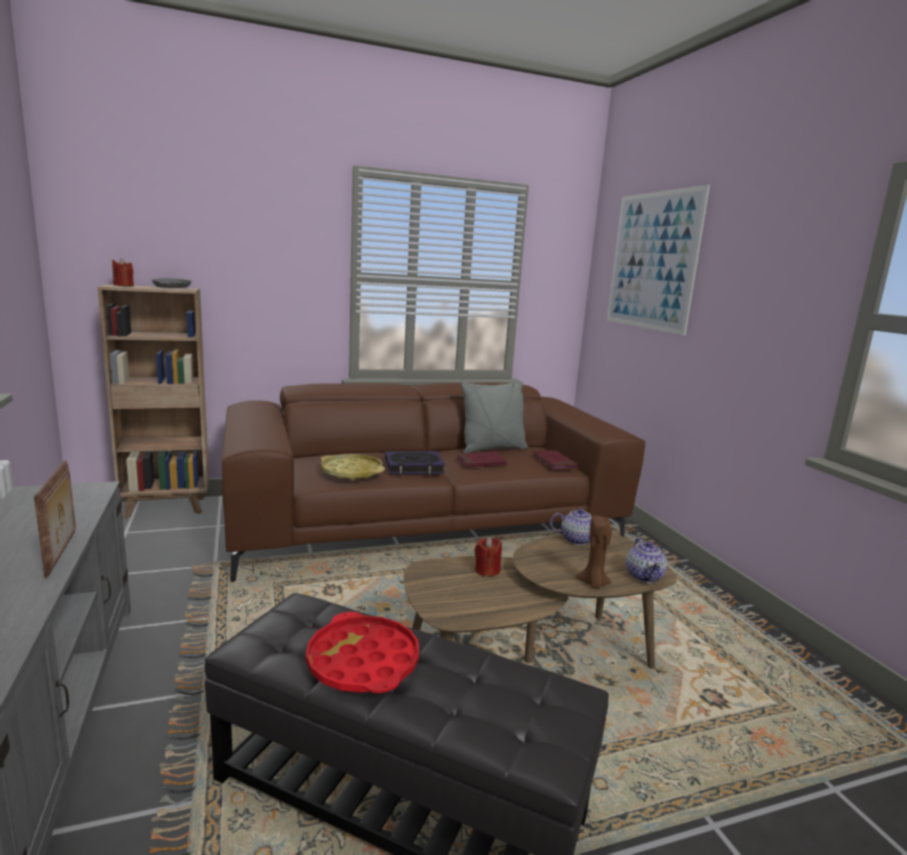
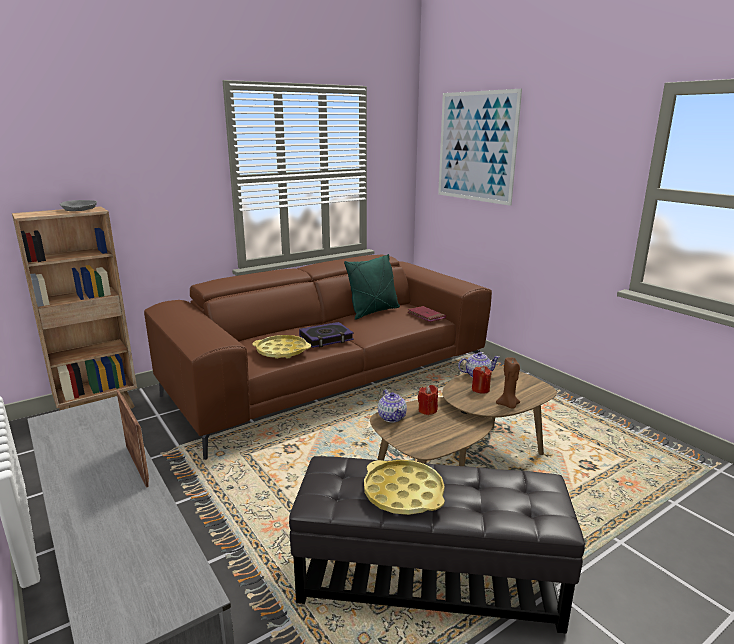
camera: 15 degrees left, 5 degrees up
red candle [112,258,134,287] -> red candle moved to [472,366,492,394]
red tray [306,612,419,693] -> yellow tray [364,460,445,515]
red book [457,451,507,468] -> none
grey pillow [461,381,528,453] -> green pillow [344,254,400,320]
teapot [626,538,667,583] -> teapot moved to [378,390,407,422]

